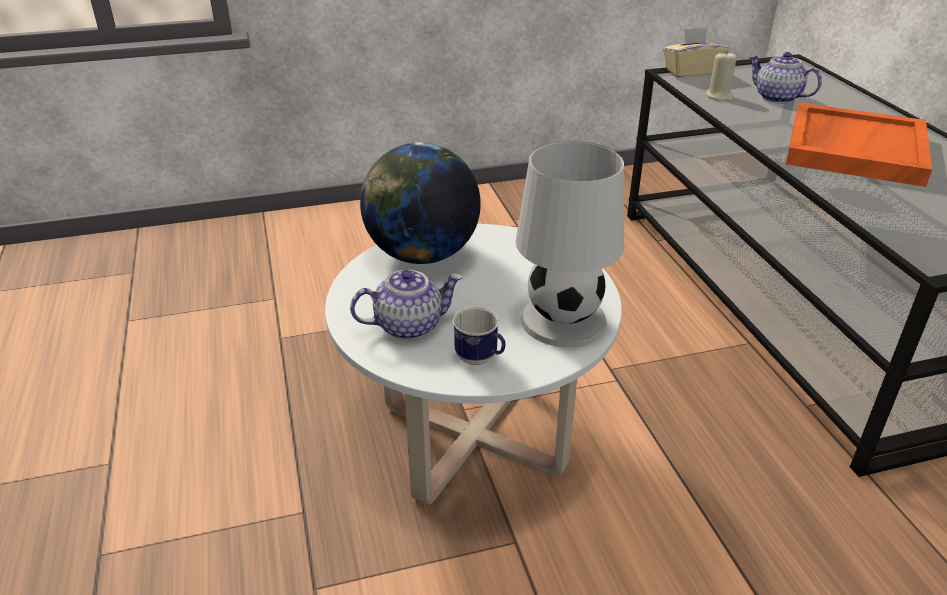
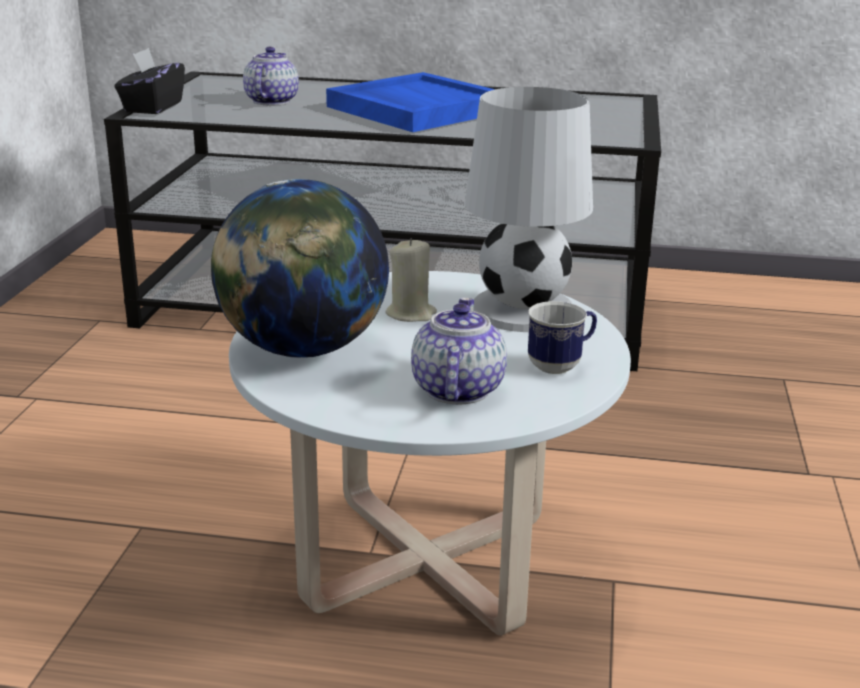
camera: 65 degrees left, 10 degrees down
beige tissue box [663,27,728,78] -> black tissue box [115,48,185,114]
beige candle [706,51,737,101] -> beige candle moved to [385,238,437,322]
teapot [748,52,822,104] -> teapot turned 120 degrees clockwise [243,46,299,105]
orange tray [786,103,932,187] -> blue tray [326,72,495,132]

